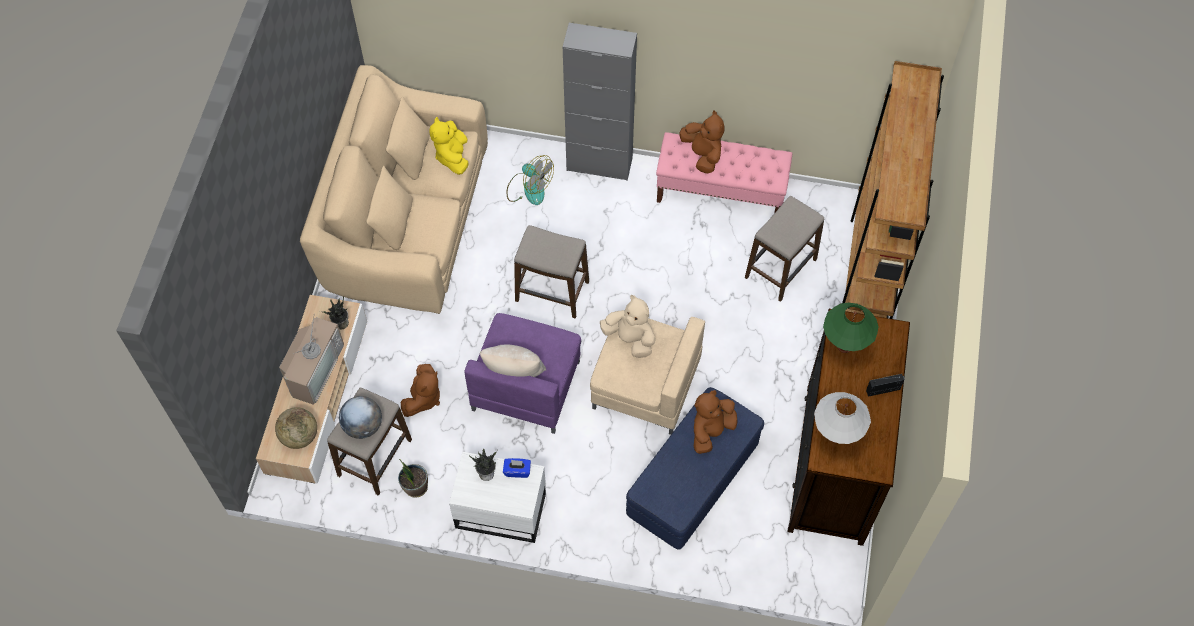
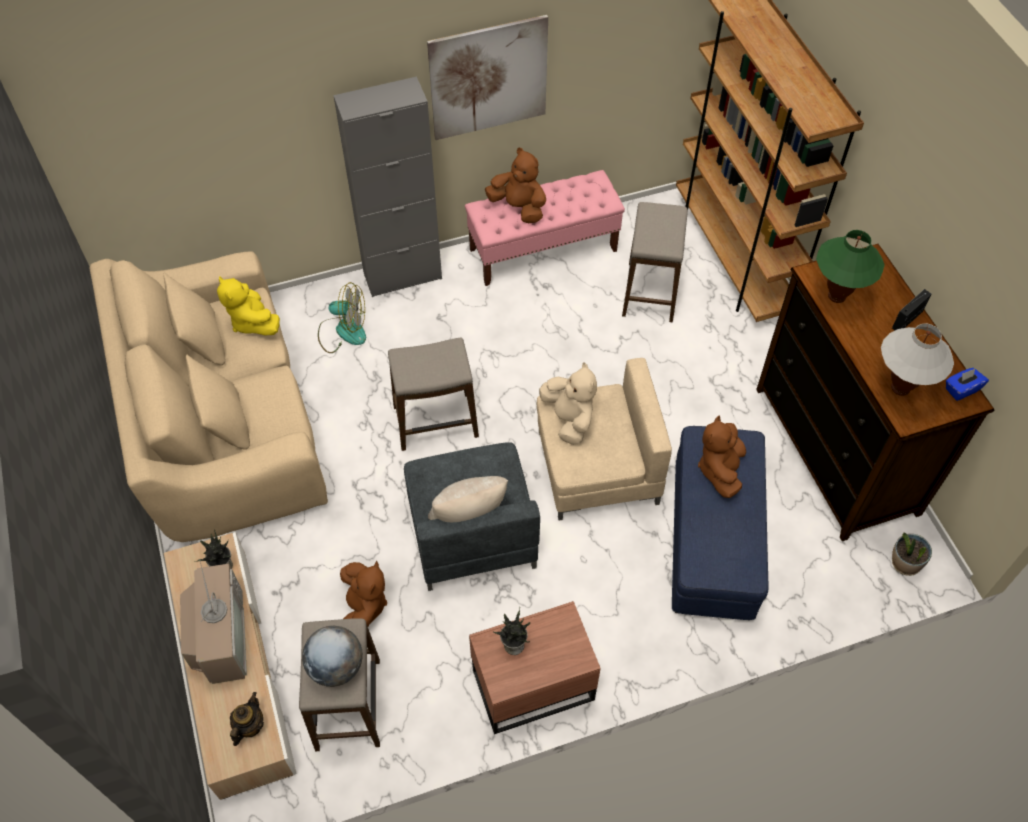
camera: 30 degrees left, 5 degrees down
globe [275,407,317,449] -> teapot [230,692,264,746]
potted plant [398,459,428,498] -> potted plant moved to [892,532,932,576]
white nightstand [449,452,546,543] -> brown nightstand [469,601,601,734]
purple armchair [464,313,581,434] -> grey armchair [404,442,540,591]
blue tissue box [503,458,531,478] -> blue tissue box moved to [946,368,989,401]
beige plush toy [600,295,655,358] -> beige plush toy turned 60 degrees clockwise [539,362,597,445]
none -> picture [427,15,548,140]

